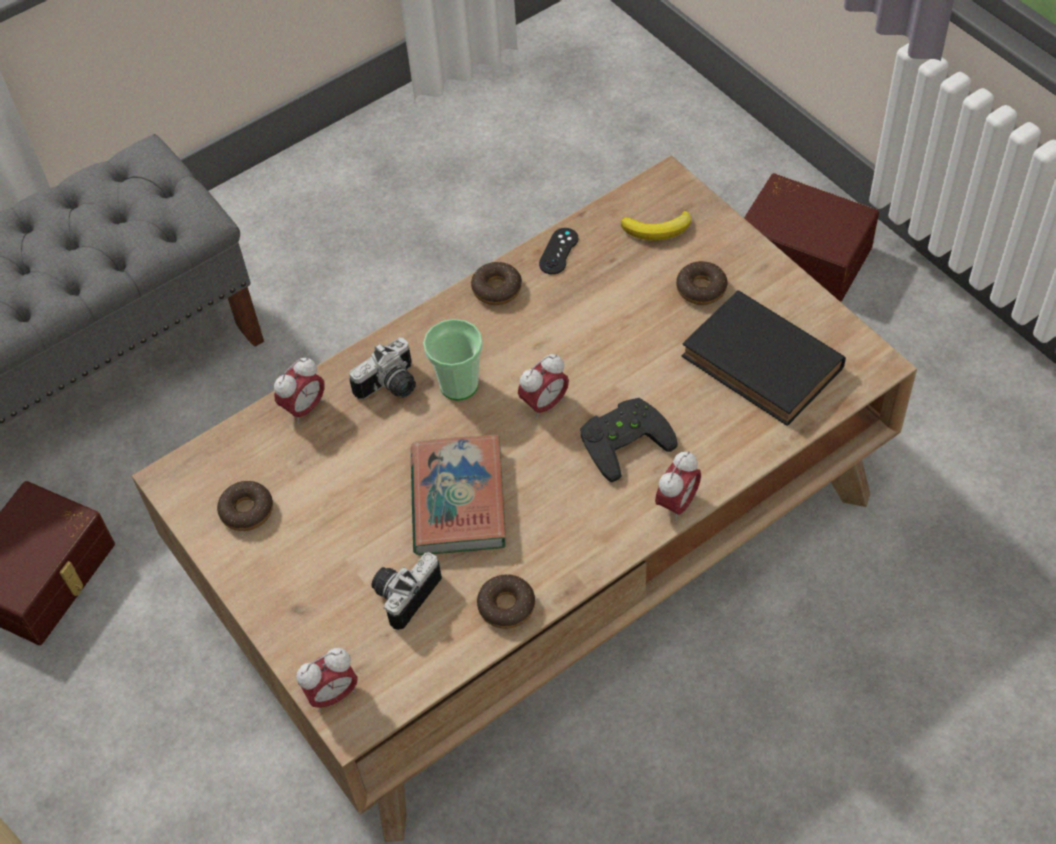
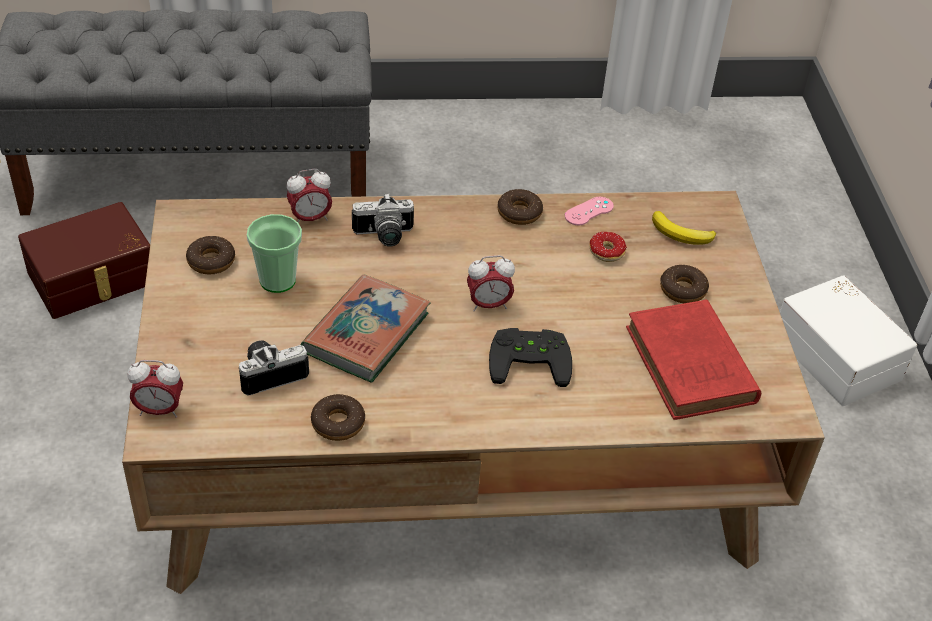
camera: 25 degrees right, 10 degrees down
cup [423,319,483,400] -> cup moved to [247,214,302,293]
black game controller [539,228,578,274] -> pink game controller [565,197,614,225]
alarm clock [655,451,701,521] -> none
black book [682,290,846,426] -> red book [626,299,761,420]
brown storage box [744,173,879,302] -> white storage box [780,275,917,406]
none -> donut [589,232,627,262]

